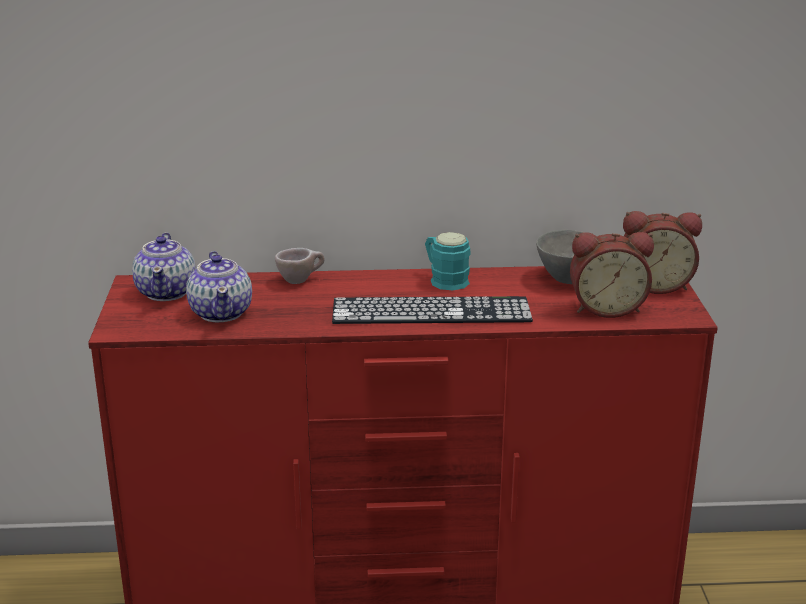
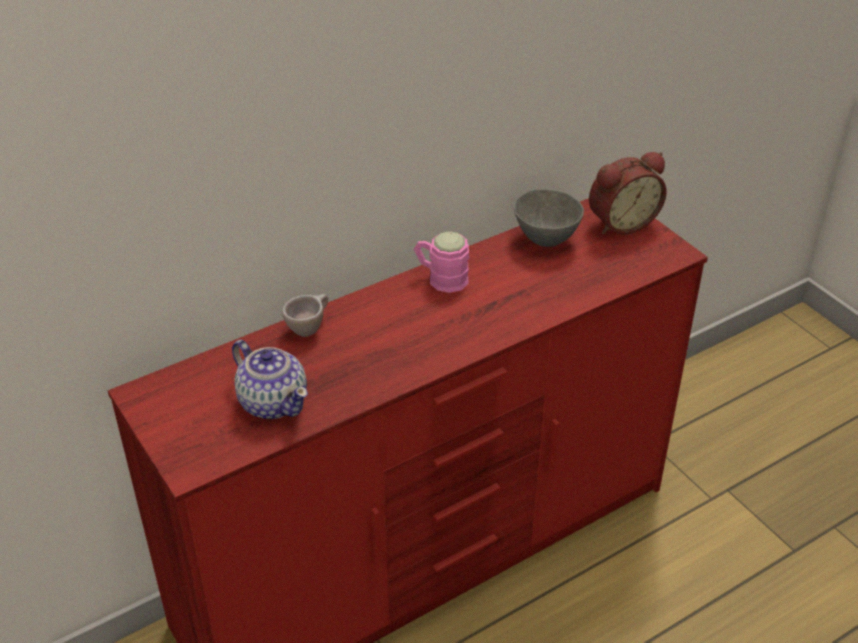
camera: 30 degrees left, 15 degrees up
teapot [132,233,196,301] -> none
keyboard [332,296,533,324] -> none
turquoise mug [425,232,471,290] -> pink mug [414,231,469,293]
alarm clock [570,232,654,318] -> none

